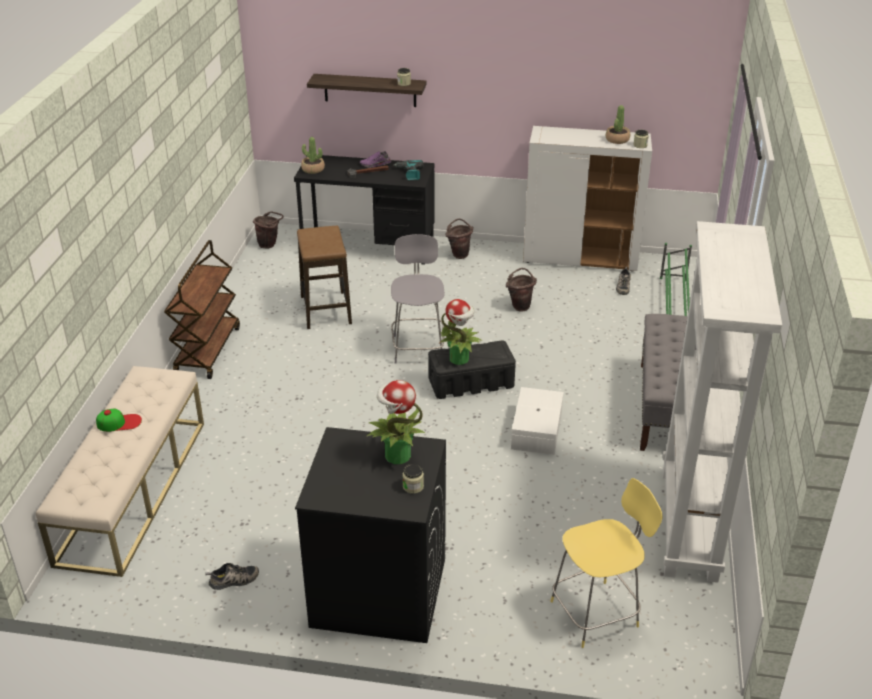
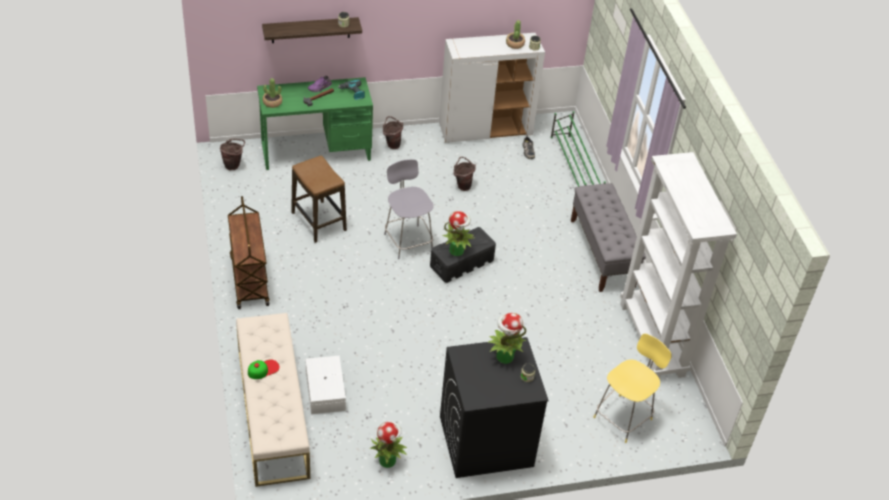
camera: 25 degrees left, 10 degrees up
shoe [205,563,259,590] -> potted plant [370,421,407,468]
black desk [294,155,434,265] -> green desk [257,77,373,170]
white storage box [511,387,564,455] -> white storage box moved to [306,356,346,414]

